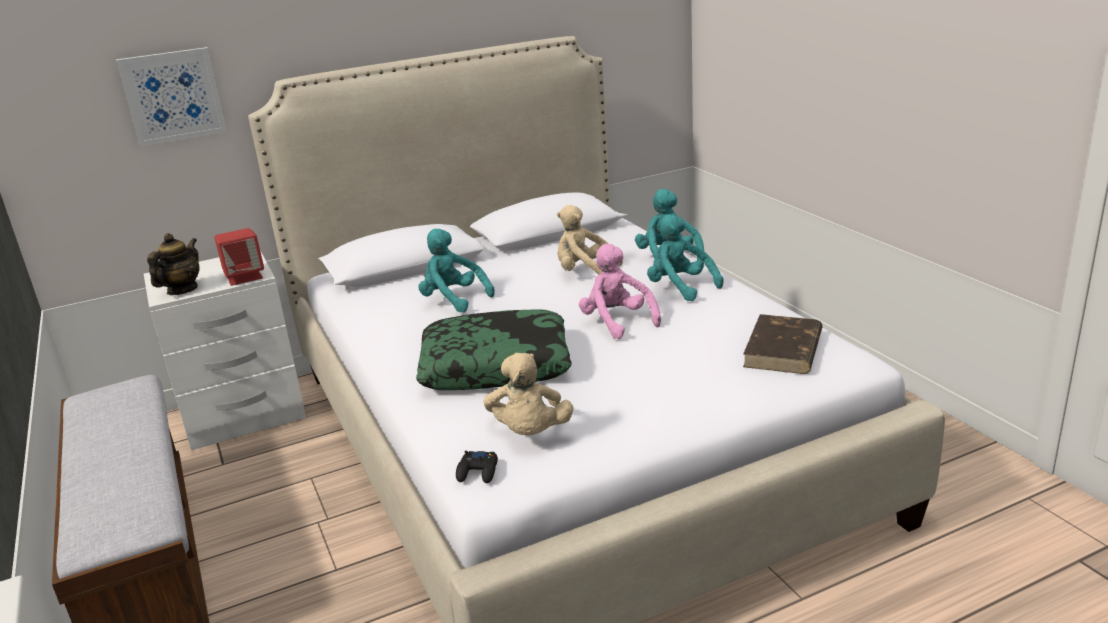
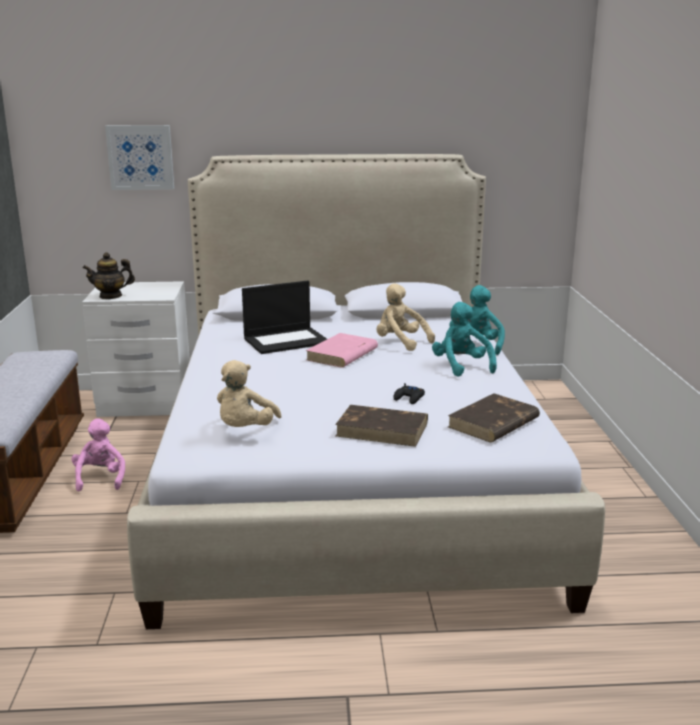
camera: 20 degrees right, 5 degrees down
teapot [147,233,200,295] -> teapot turned 150 degrees counterclockwise [83,252,135,299]
red speaker [214,228,264,286] -> none
pillow [416,309,572,390] -> none
turquoise plush toy [418,229,495,312] -> laptop [242,280,327,354]
black game controller [456,451,498,483] -> black game controller moved to [393,383,425,404]
pink plush toy [579,244,661,339] -> pink plush toy moved to [72,418,125,491]
none -> pink book [306,333,378,368]
none -> brown book [335,405,428,447]

